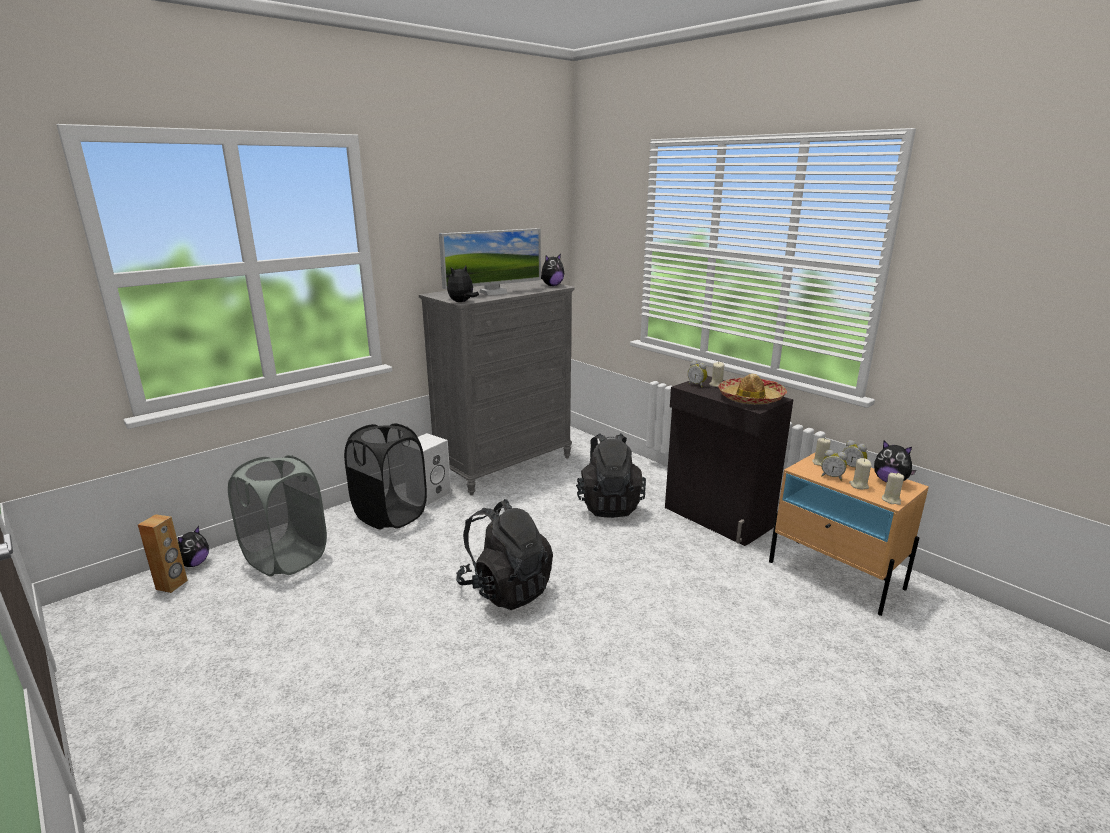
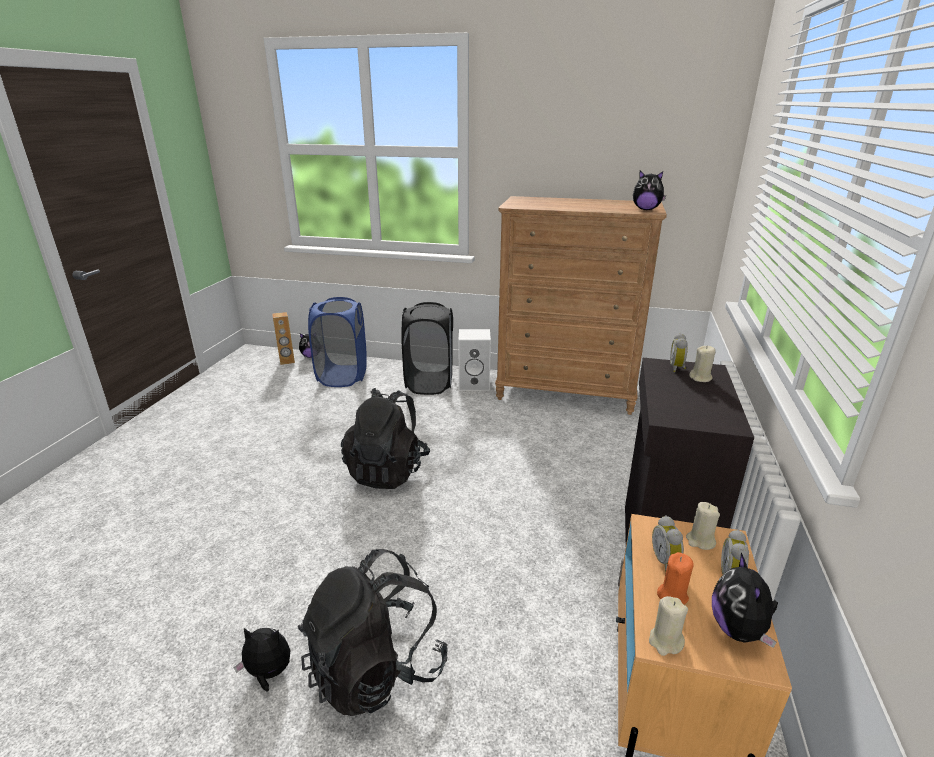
camera: 55 degrees right, 5 degrees up
grey laundry basket [228,455,327,577] -> blue laundry basket [308,297,367,387]
grey dresser [419,280,575,495] -> brown dresser [495,196,667,415]
monitor [439,228,541,295] -> none
plush toy [447,266,479,302] -> plush toy moved to [234,628,290,692]
black backpack [576,433,646,518] -> black backpack moved to [298,549,448,716]
hat [718,374,787,404] -> none
beige candle [849,458,872,490] -> orange candle [657,552,694,605]

